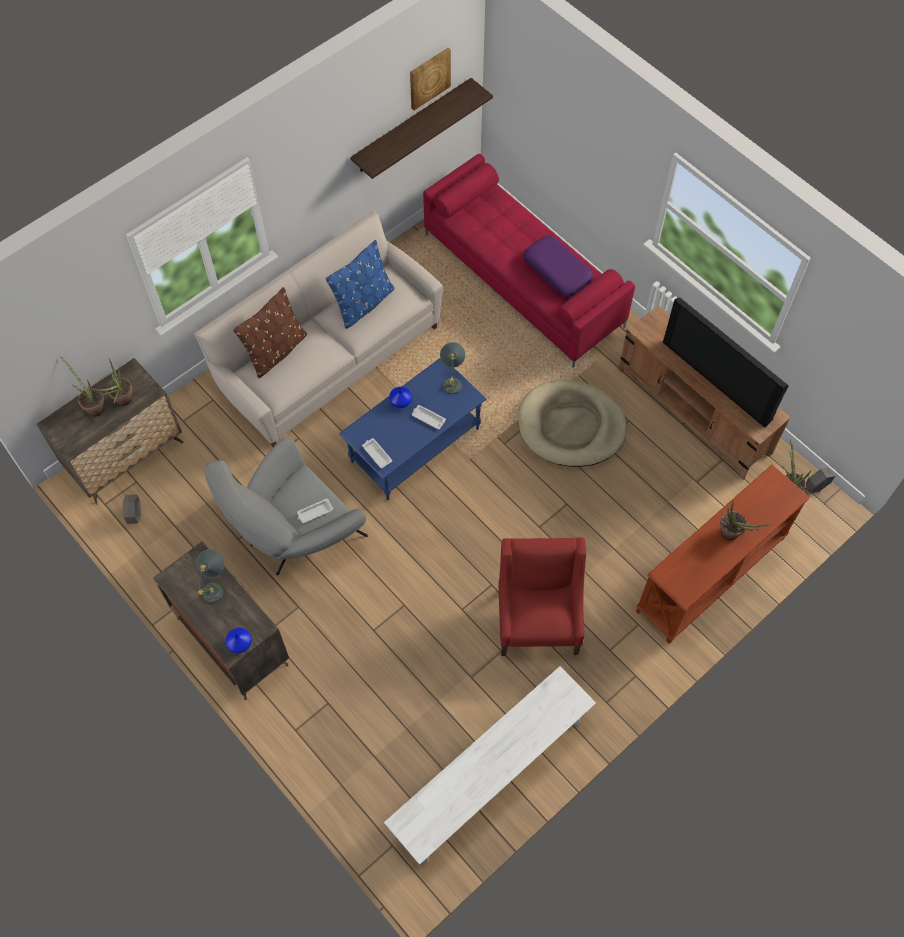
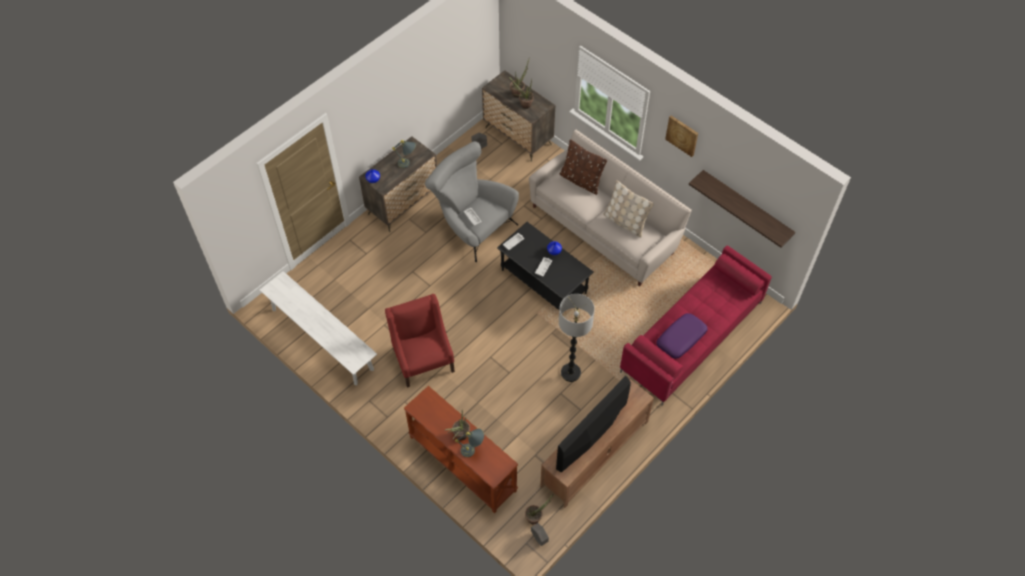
camera: 85 degrees right, 5 degrees down
blue pillow [326,240,394,329] -> beige pillow [604,180,654,238]
blue coffee table [339,358,487,500] -> black coffee table [497,222,594,314]
picture [410,48,451,110] -> picture moved to [665,115,698,157]
grey table lamp [440,342,465,394] -> grey table lamp moved to [455,429,484,457]
red armchair [499,538,586,656] -> red armchair turned 105 degrees counterclockwise [385,294,455,388]
beige dog bed [518,380,627,467] -> floor lamp [559,294,595,382]

